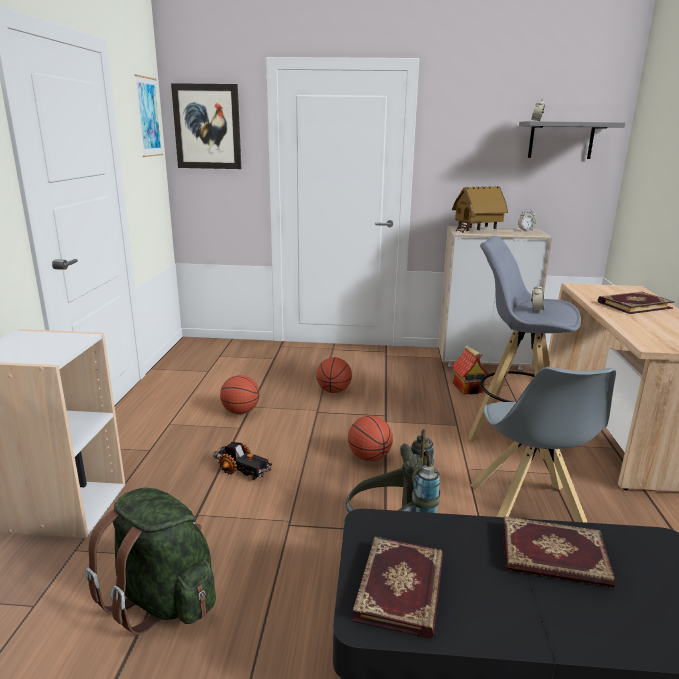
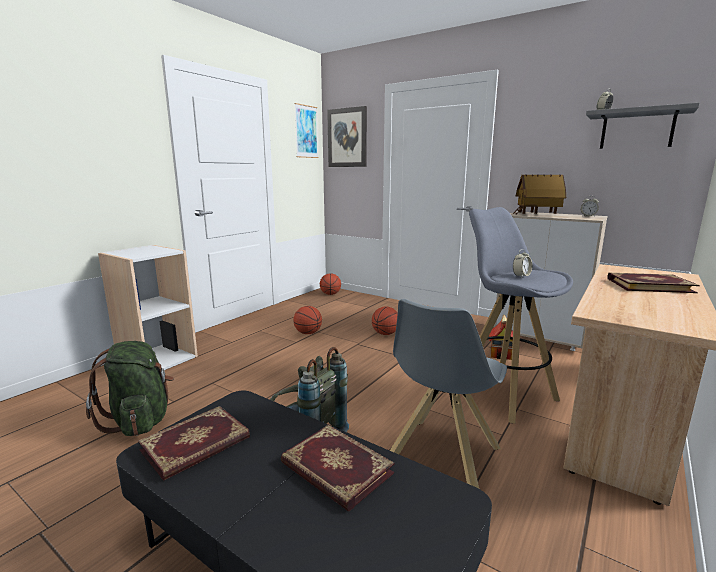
camera: 30 degrees right, 5 degrees down
toy truck [213,442,272,480] -> none
basketball [348,416,393,461] -> basketball moved to [320,273,341,295]

